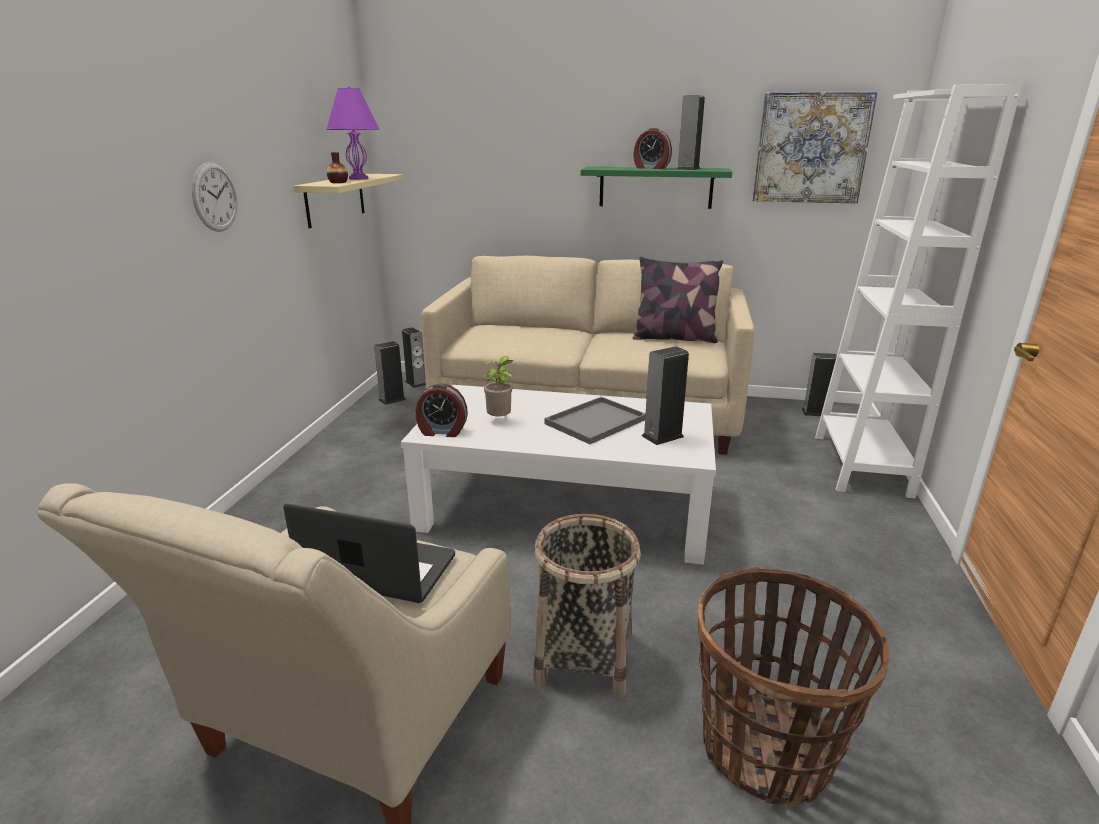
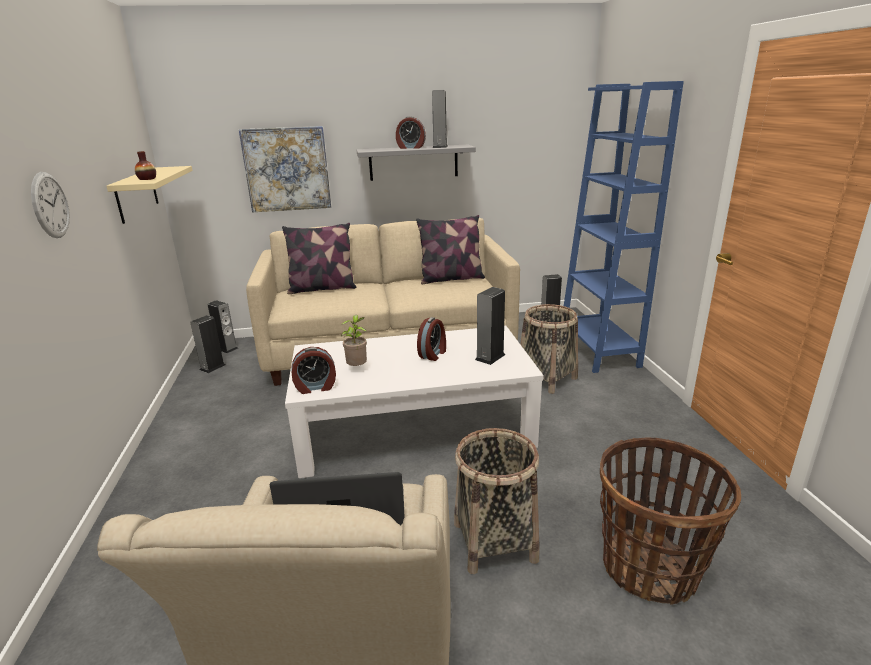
camera: 20 degrees left, 0 degrees up
purple table lamp [326,86,380,180] -> none
grey tray [544,397,646,444] -> alarm clock [417,317,446,361]
green shelf [581,167,732,209] -> grey shelf [357,145,476,181]
picture [752,91,878,203] -> picture moved to [239,126,331,212]
white bookcase [815,84,1022,498] -> blue bookcase [564,81,684,373]
none -> pillow [282,223,356,294]
none -> basket [520,304,578,394]

